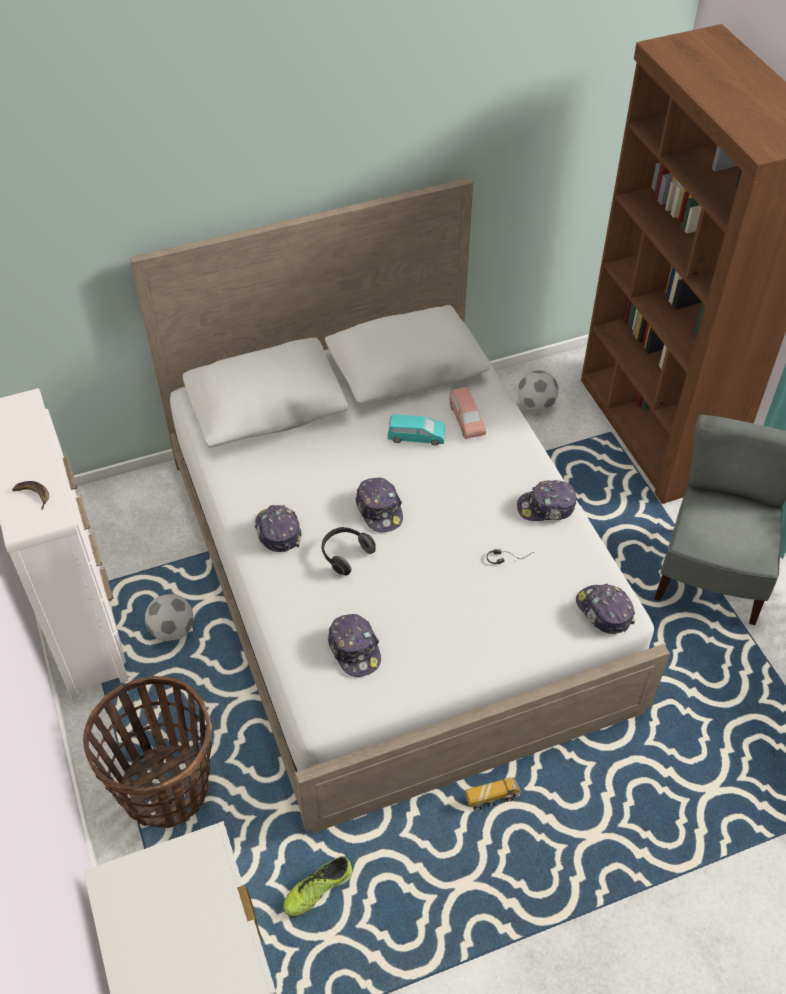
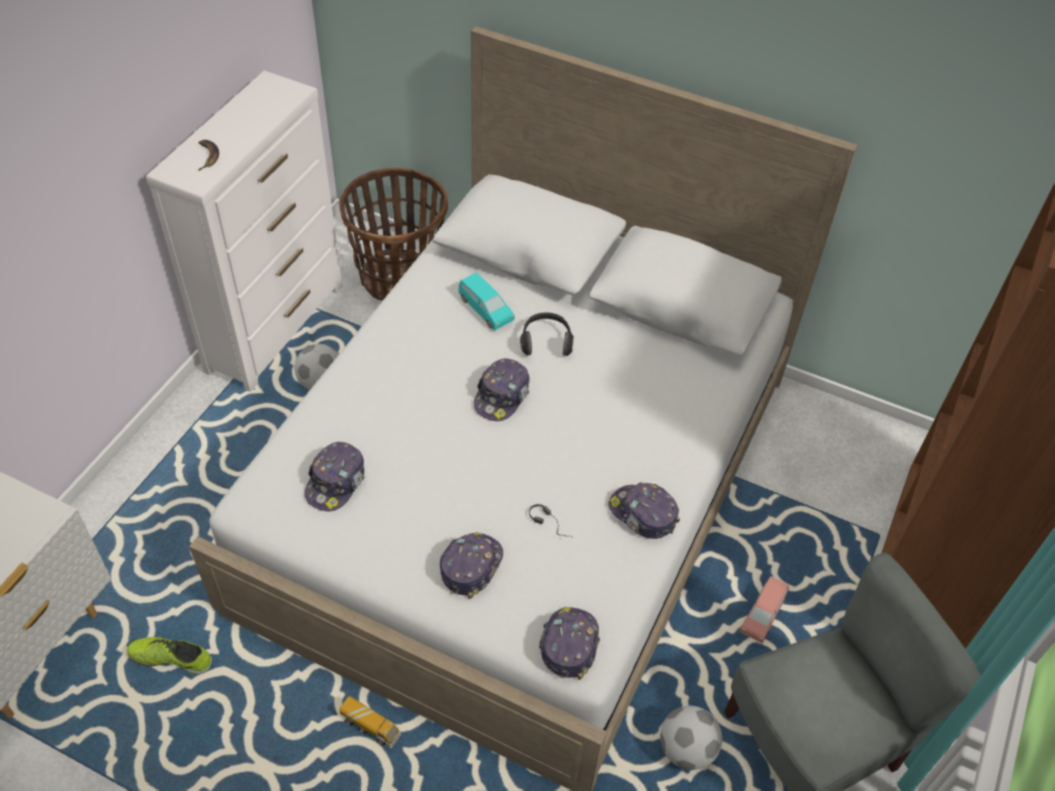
camera: 45 degrees right, 0 degrees up
basket [83,676,212,828] -> basket moved to [339,168,448,301]
cap [254,505,302,552] -> cap moved to [440,532,503,599]
headphones [322,527,376,576] -> headphones moved to [520,312,574,356]
turquoise toy car [388,415,445,446] -> turquoise toy car moved to [459,272,515,330]
pink toy car [449,387,486,439] -> pink toy car moved to [739,576,789,644]
football [518,370,559,411] -> football moved to [660,706,722,770]

